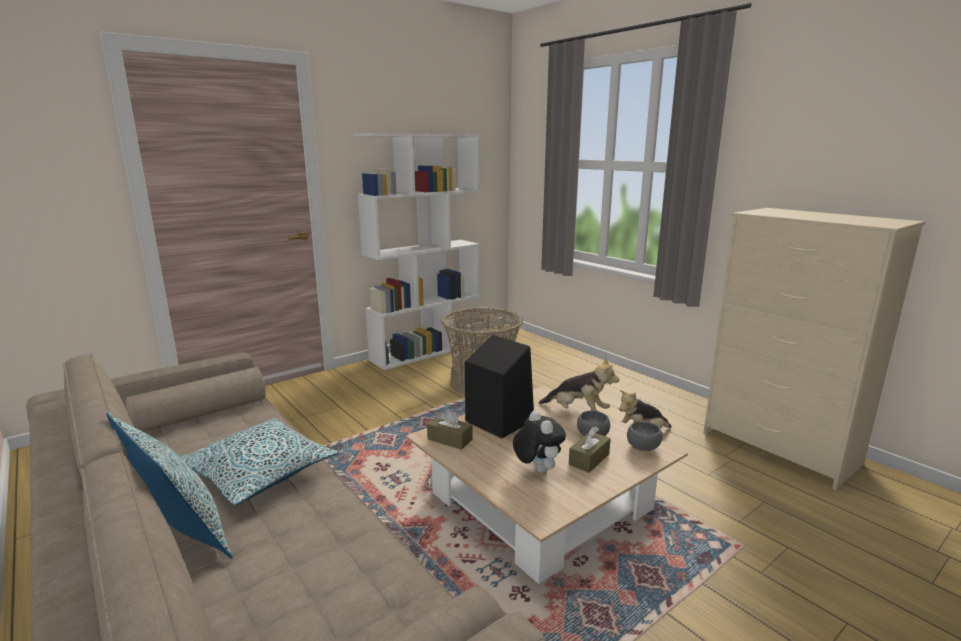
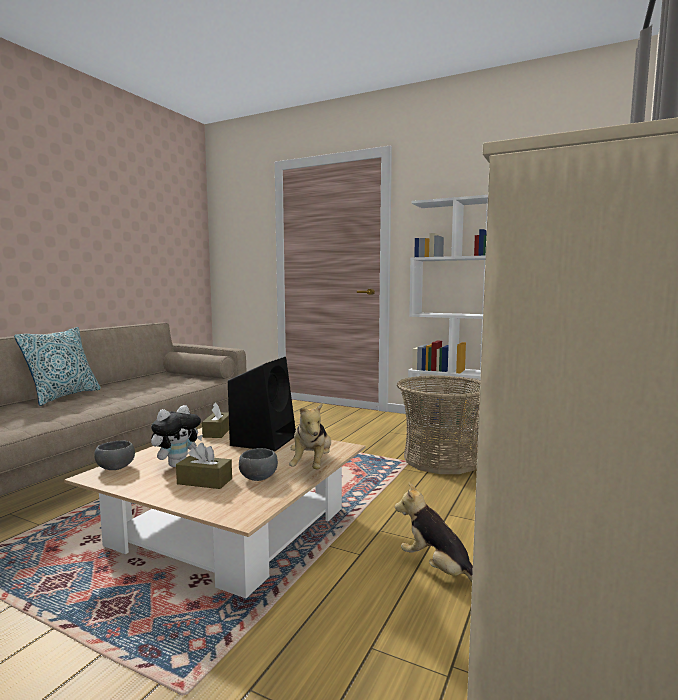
camera: 65 degrees right, 10 degrees down
pillow [180,418,339,505] -> none
grey bowl [627,421,662,451] -> grey bowl moved to [94,440,135,470]

